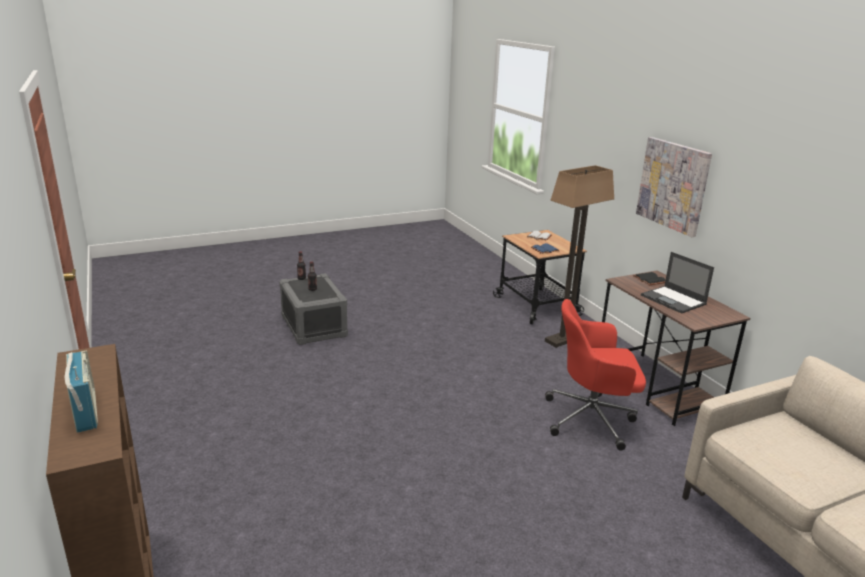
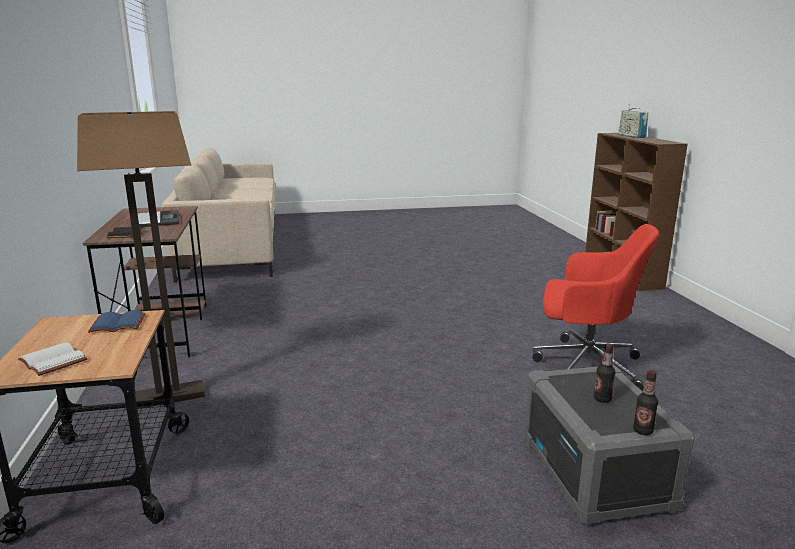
camera: 165 degrees left, 5 degrees down
red office chair [545,299,646,451] -> red office chair moved to [533,224,659,391]
picture [636,137,712,237] -> none

